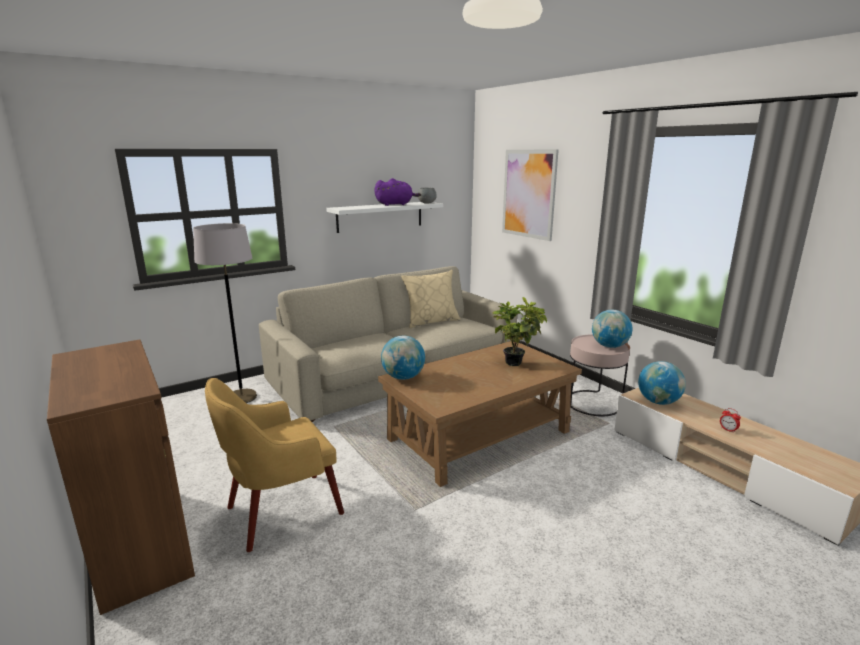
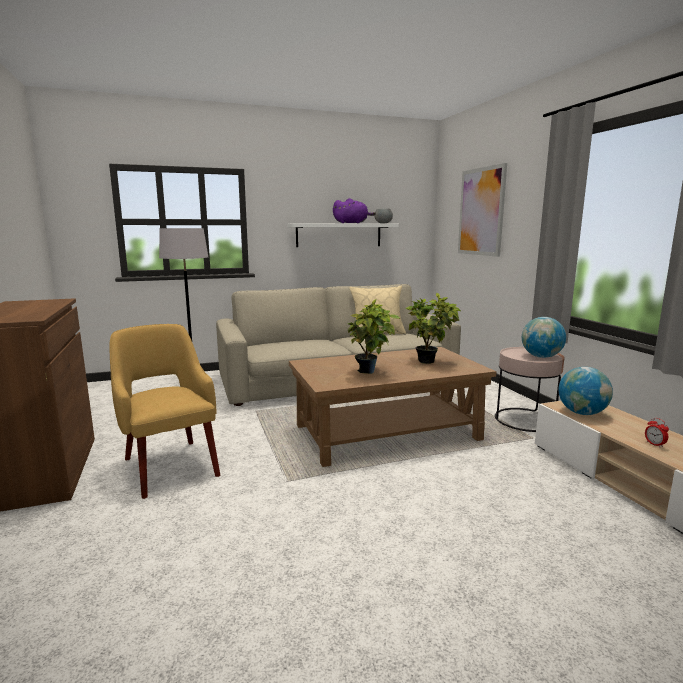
camera: 15 degrees right, 5 degrees down
yellow armchair [205,378,344,552] -> yellow armchair turned 75 degrees clockwise [109,324,220,499]
globe [381,335,425,380] -> none
none -> potted plant [348,299,401,374]

